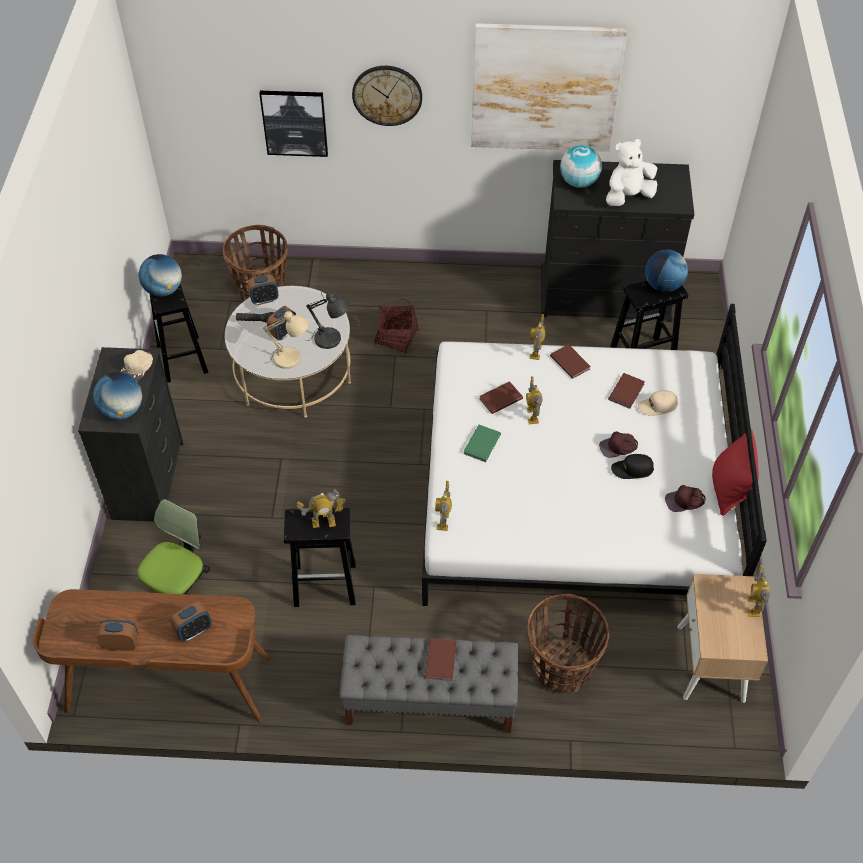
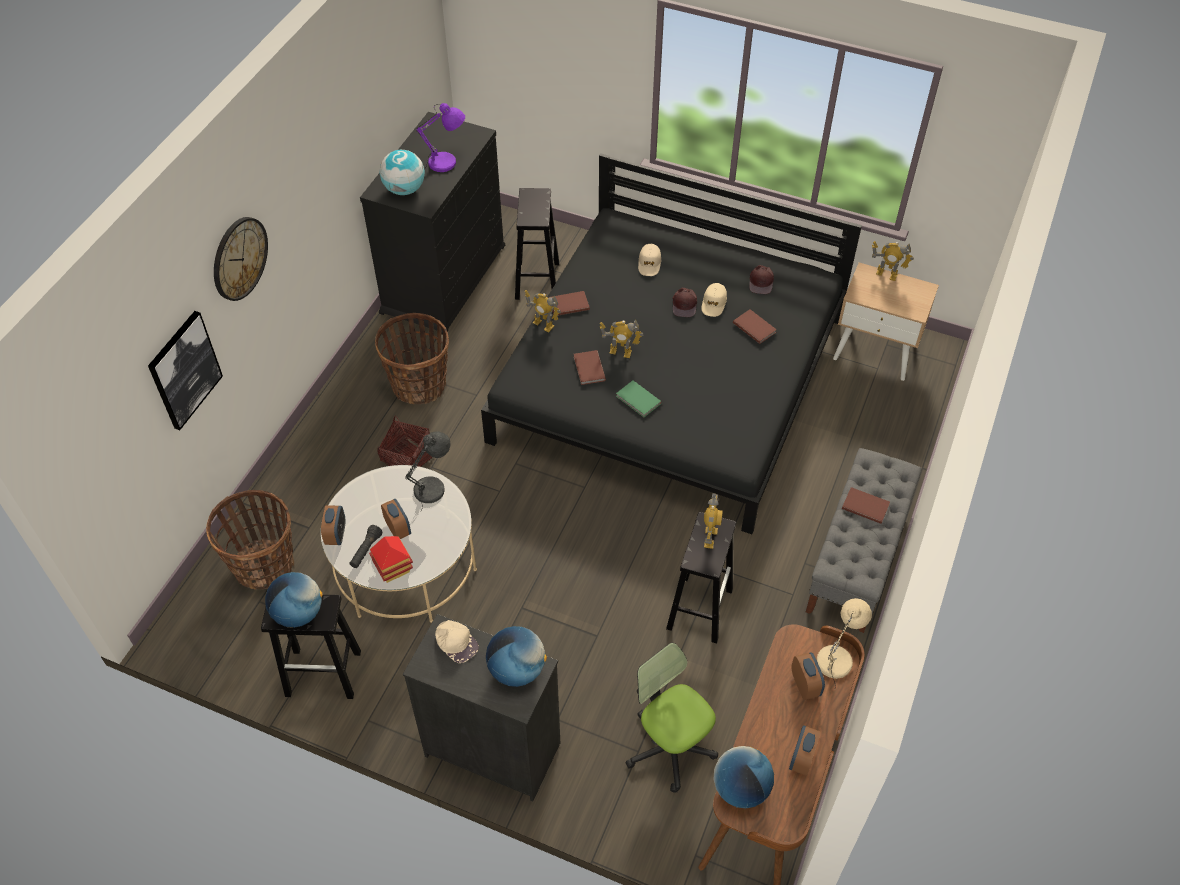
camera: 70 degrees left, 0 degrees up
beige table lamp [263,311,309,369] -> beige table lamp moved to [817,598,872,686]
white bed [422,304,767,606] -> black bed [481,153,862,534]
toy robot [435,481,452,531] -> none
picture [471,23,627,152] -> none
basket [527,594,609,693] -> basket moved to [375,313,449,404]
white plush toy [606,139,657,206] -> purple table lamp [416,103,465,172]
brown book [608,373,645,409] -> brown book moved to [733,309,777,344]
black cap [611,454,654,479] -> beige cap [702,283,727,317]
globe [645,250,688,292] -> globe moved to [714,746,774,808]
red pillow [712,429,759,516] -> none
none -> toy house [369,536,413,583]

